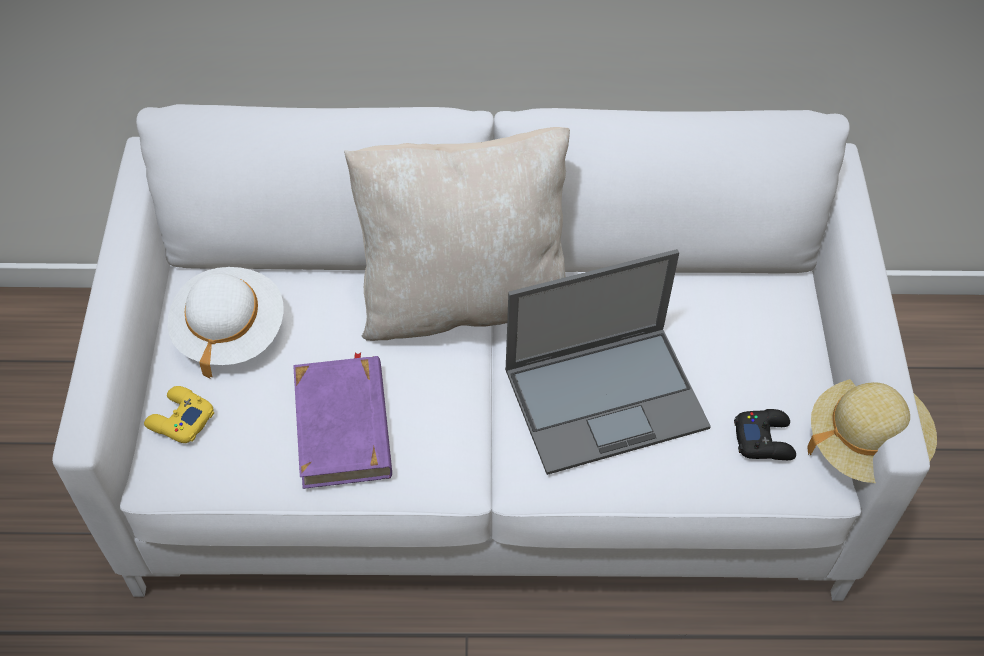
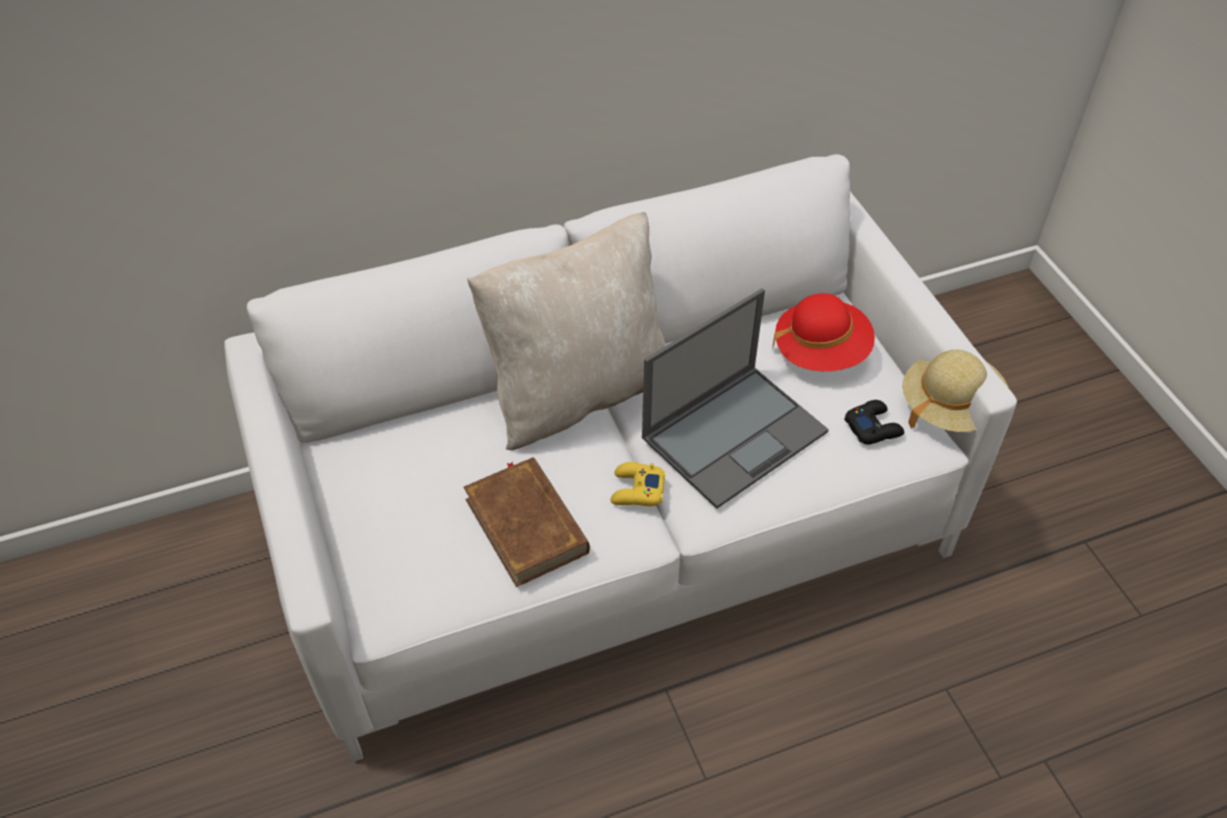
camera: 20 degrees left, 5 degrees down
yellow game controller [144,386,214,443] -> yellow game controller moved to [610,462,665,506]
white hat [168,267,283,379] -> none
purple book [293,352,392,489] -> brown book [463,457,590,587]
none -> red hat [772,293,875,371]

